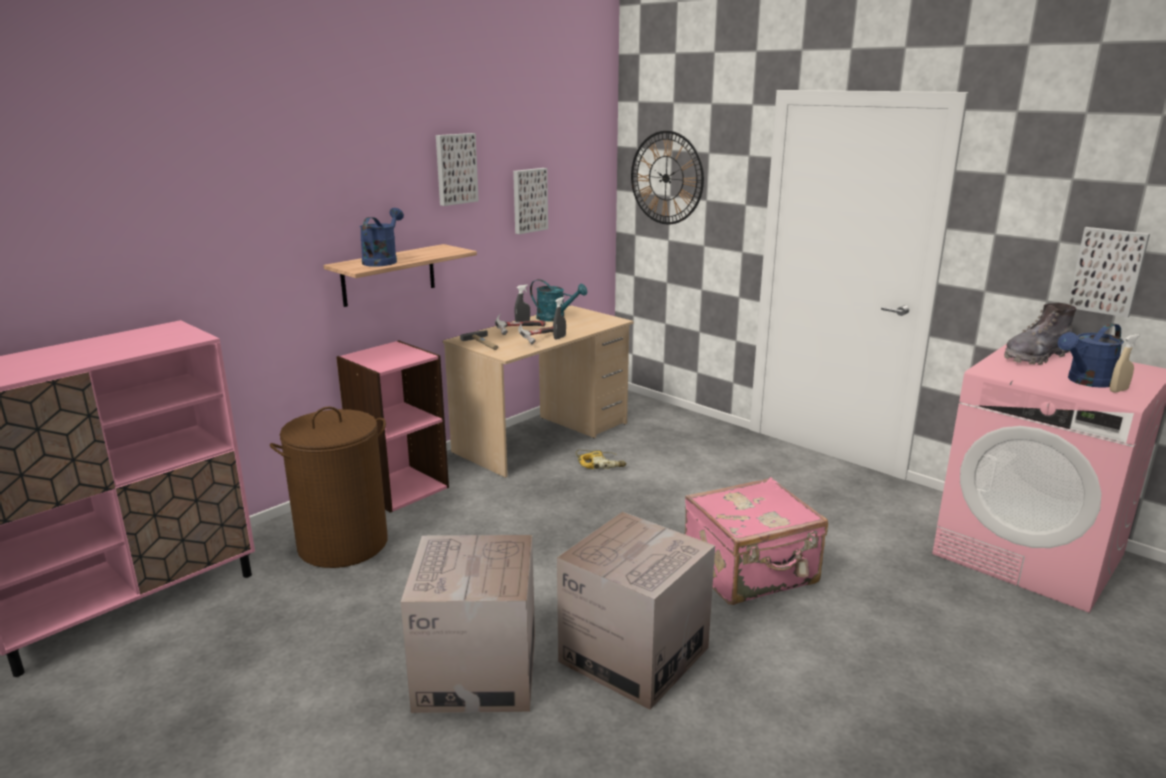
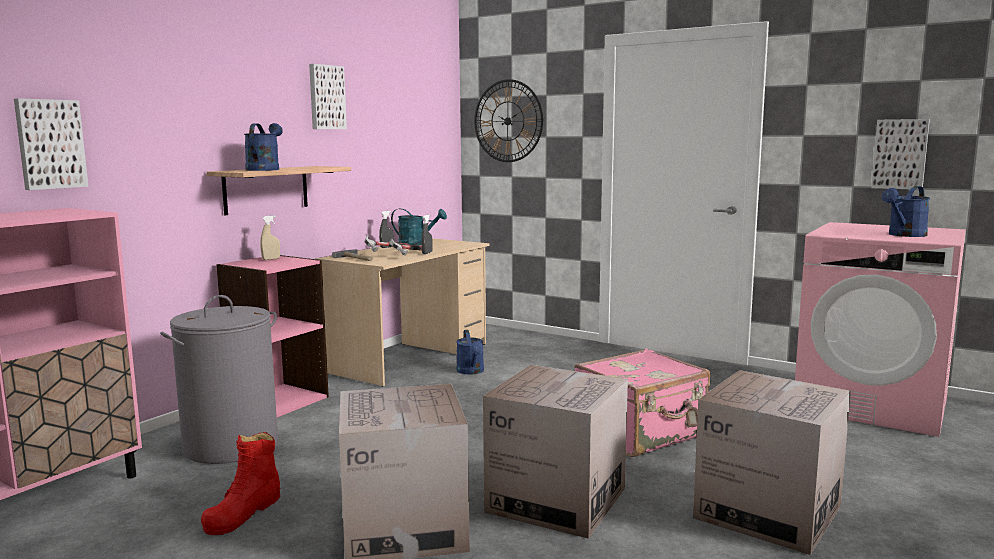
camera: 10 degrees left, 10 degrees down
brown laundry basket [270,406,388,568] -> grey laundry basket [160,295,278,464]
picture [513,168,548,234] -> picture moved to [14,98,89,190]
power drill [575,450,627,469] -> blue watering can [456,330,484,375]
grey boot [1004,303,1076,365] -> none
beige spray bottle [1110,334,1140,393] -> beige spray bottle moved to [260,215,280,260]
none -> red boot [201,432,280,535]
none -> cardboard box [693,370,851,555]

